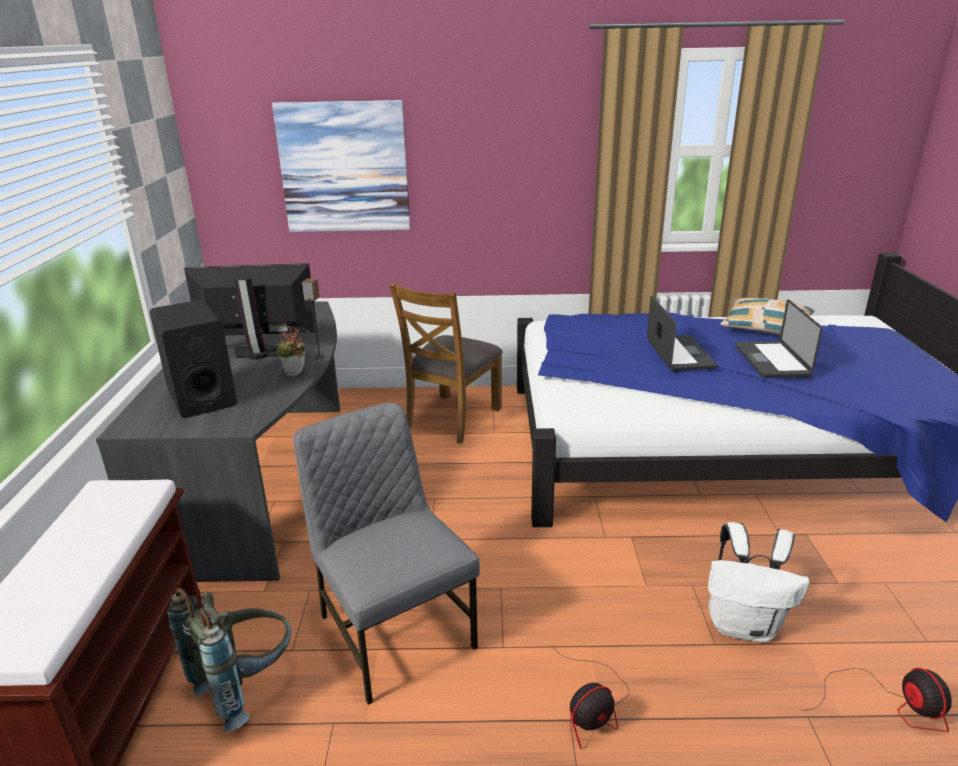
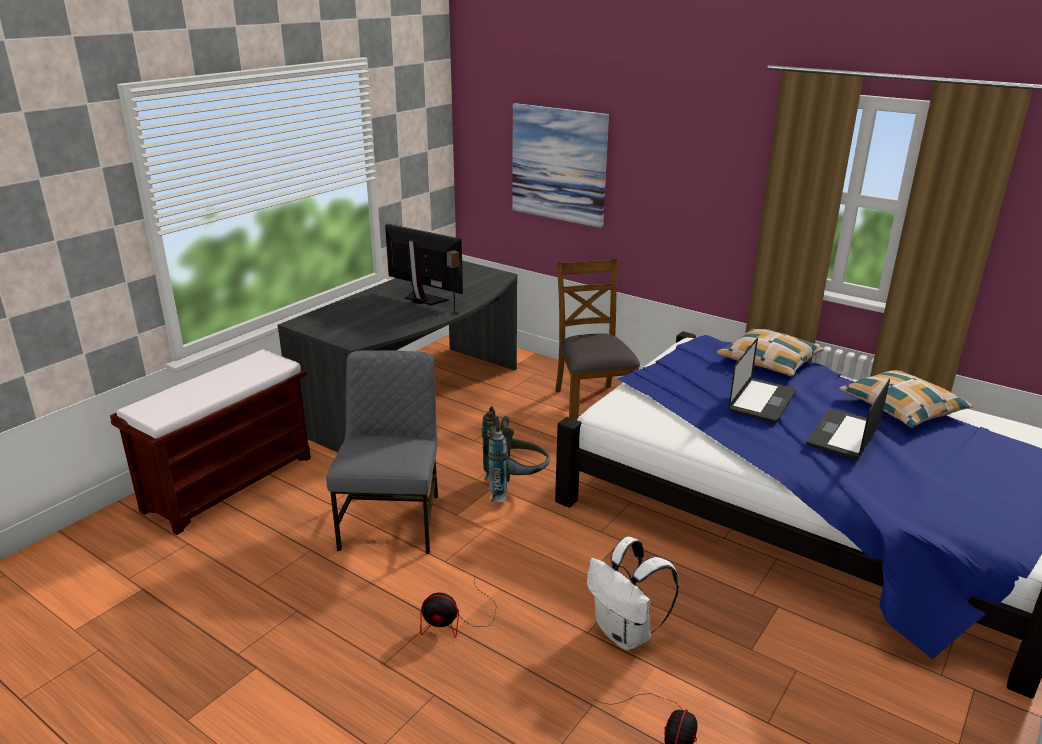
camera: 35 degrees right, 0 degrees up
black speaker [150,300,237,418] -> none
grey backpack [167,588,291,732] -> grey backpack moved to [482,406,550,502]
potted plant [276,326,305,377] -> none
brown chair [390,283,503,444] -> brown chair turned 105 degrees clockwise [555,259,640,420]
none -> pillow [717,329,824,376]

